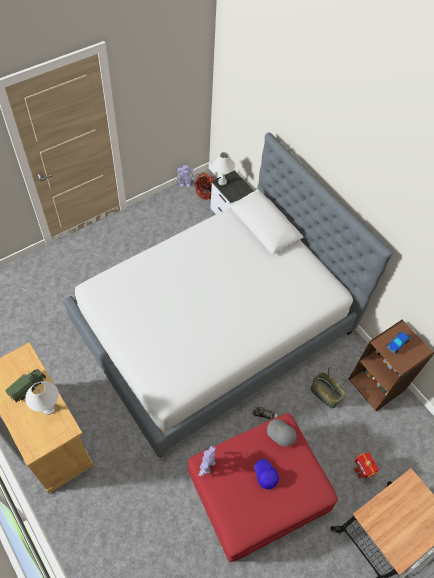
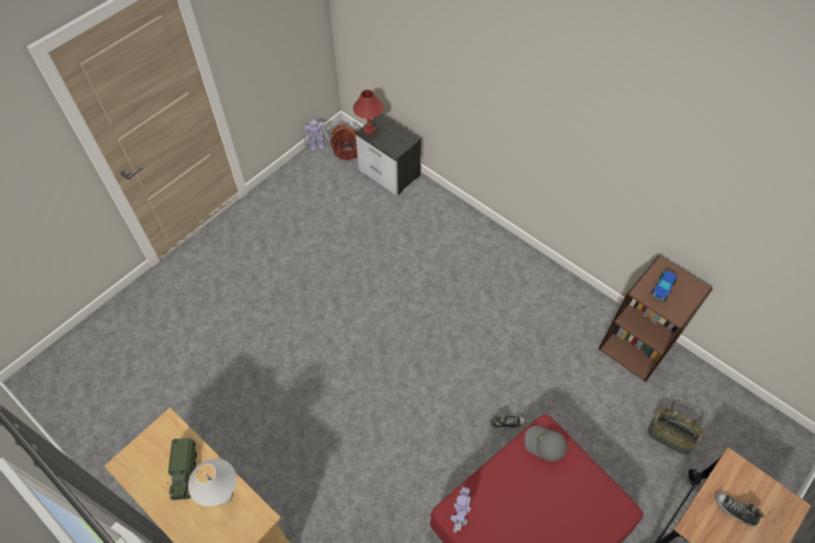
camera: 10 degrees left, 0 degrees up
toy truck [5,369,46,403] -> toy truck turned 150 degrees clockwise [168,438,197,500]
bed [64,133,393,457] -> none
white table lamp [212,152,235,185] -> red table lamp [353,90,384,135]
blue cap [254,459,279,489] -> none
basket [310,366,346,408] -> basket moved to [648,399,704,454]
toy robot [354,452,379,483] -> none
none -> shoe [715,492,764,526]

